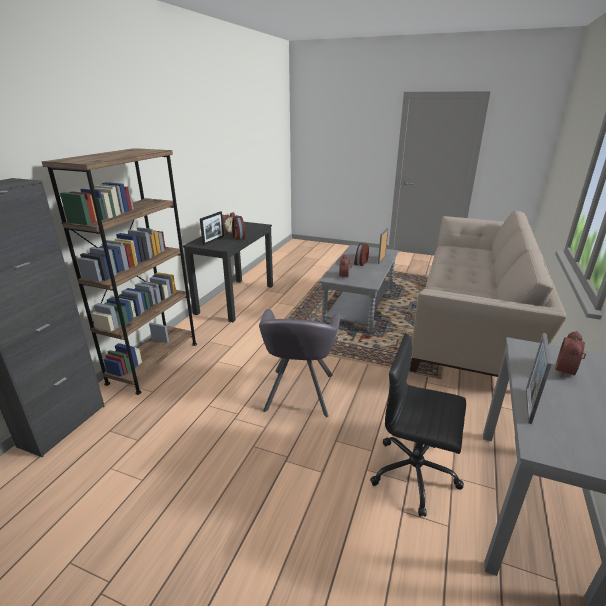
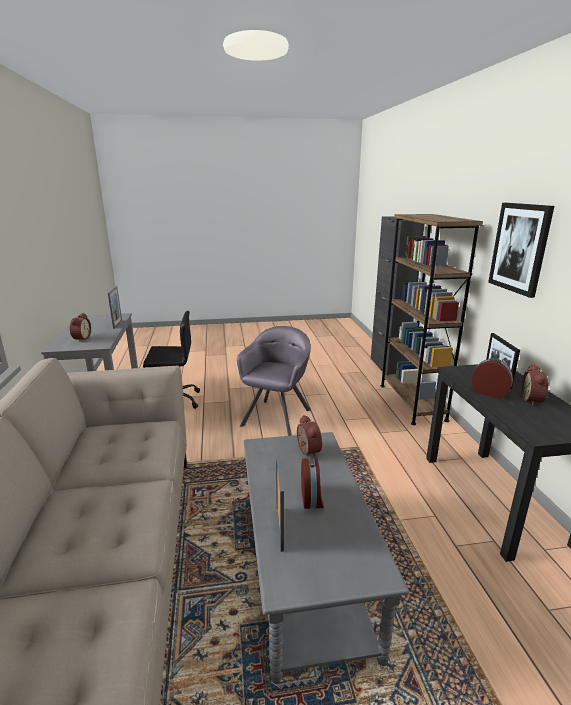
camera: 150 degrees right, 5 degrees down
grey armchair [259,309,340,417] -> grey armchair turned 45 degrees clockwise [237,326,311,436]
none -> picture [488,203,554,298]

